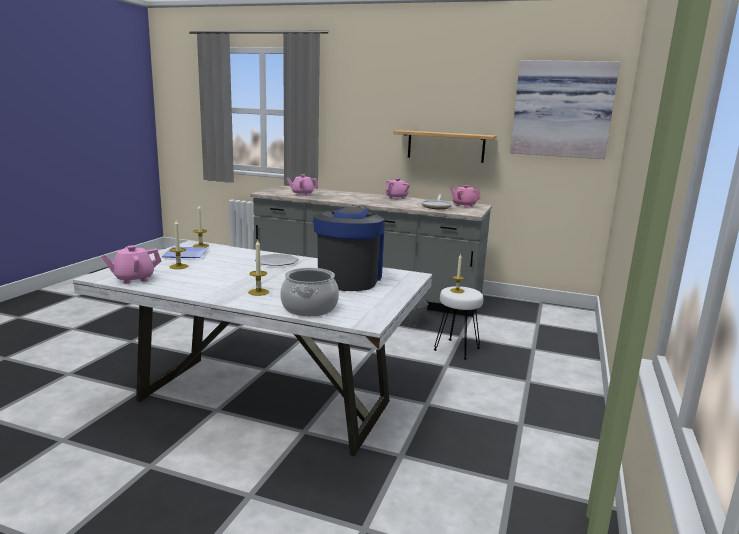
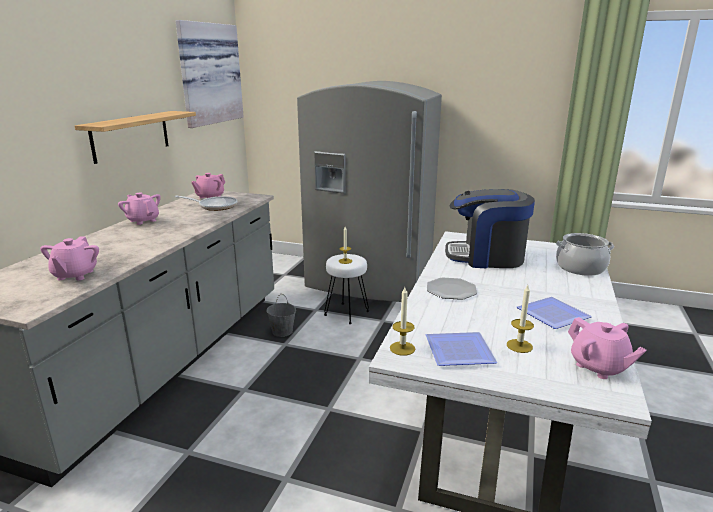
camera: 90 degrees left, 5 degrees up
candle [248,240,269,296] -> none
none -> grey fridge [297,81,442,302]
none -> plate [517,297,592,329]

